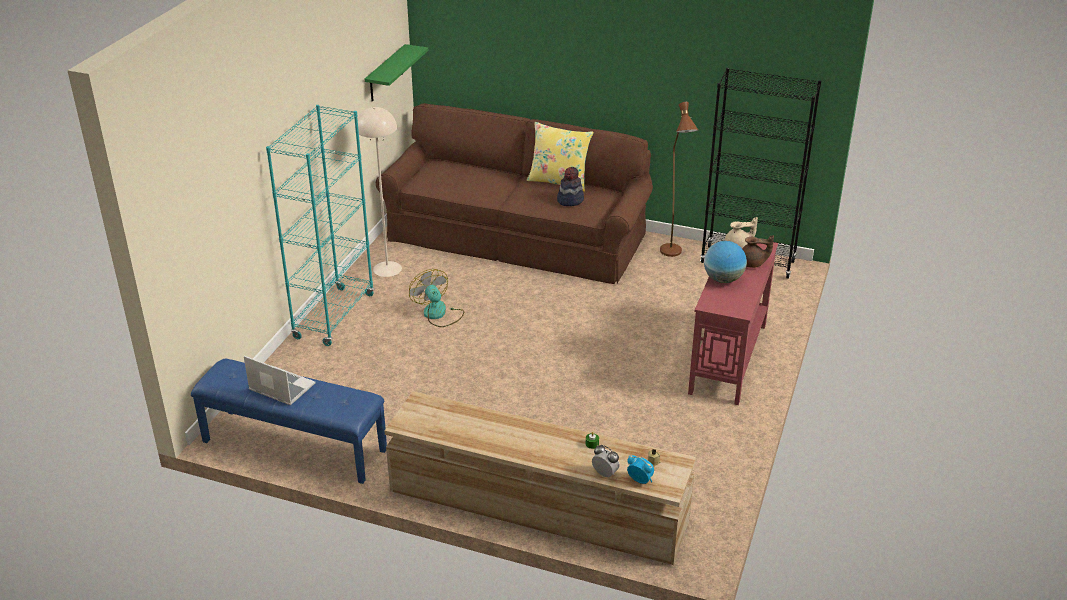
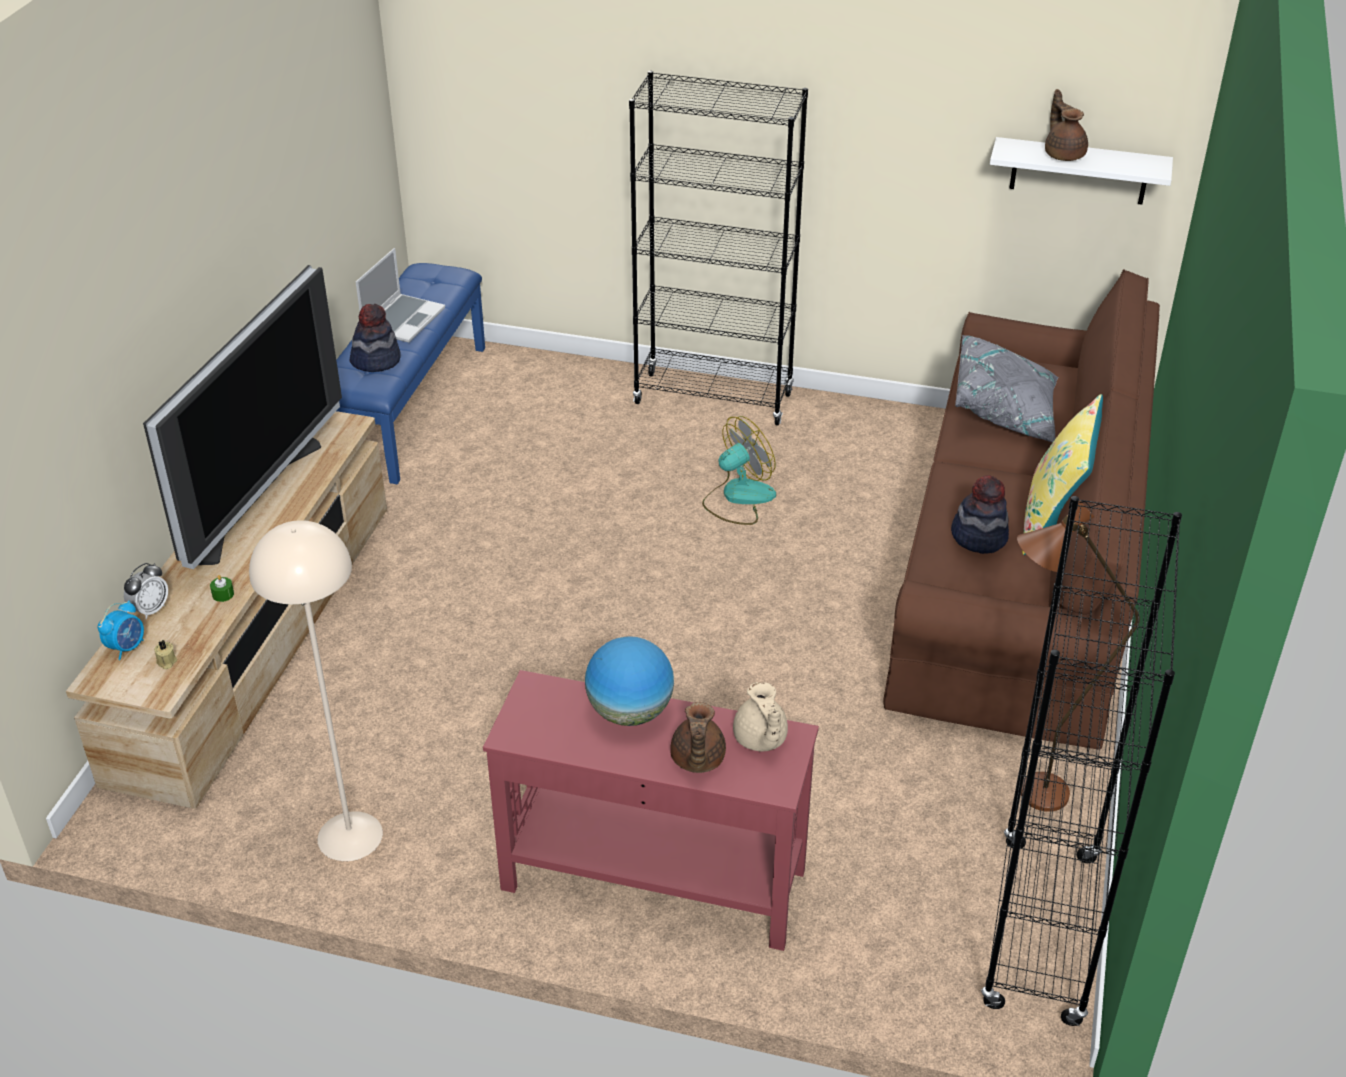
camera: 85 degrees right, 5 degrees up
turquoise bookcase [266,105,374,346] -> black bookcase [629,71,808,425]
beige floor lamp [355,107,402,277] -> beige floor lamp moved to [249,520,383,861]
green shelf [365,44,428,102] -> white shelf [990,137,1173,205]
none -> television [143,265,342,569]
none -> hat [350,304,401,372]
none -> grey pillow [955,335,1058,443]
none -> brown teapot [1045,89,1088,161]

